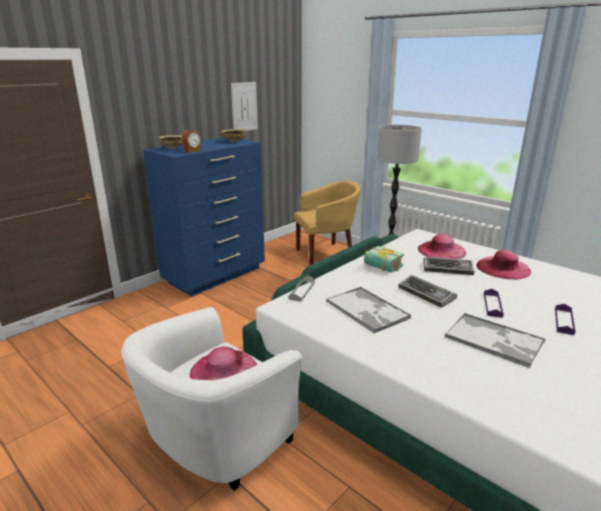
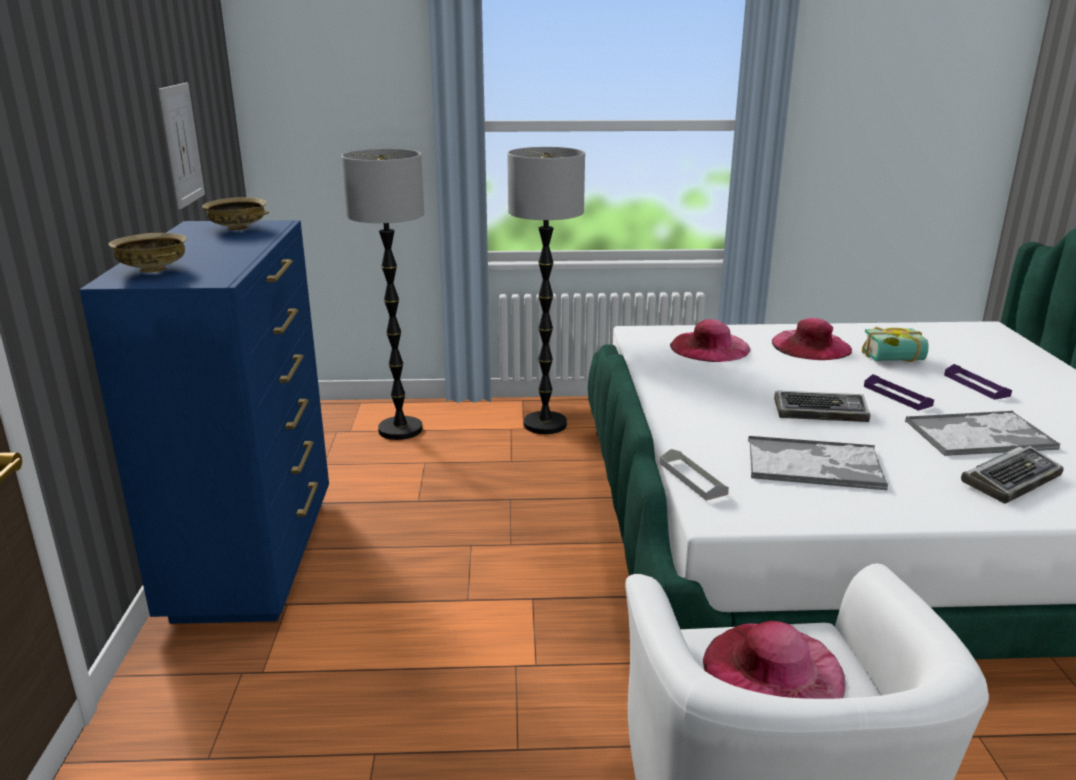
camera: 45 degrees left, 0 degrees up
alarm clock [181,129,201,152] -> none
yellow armchair [294,181,361,265] -> floor lamp [341,149,424,440]
book [364,246,404,273] -> book moved to [862,327,928,362]
keyboard [423,256,474,275] -> keyboard moved to [961,446,1064,504]

